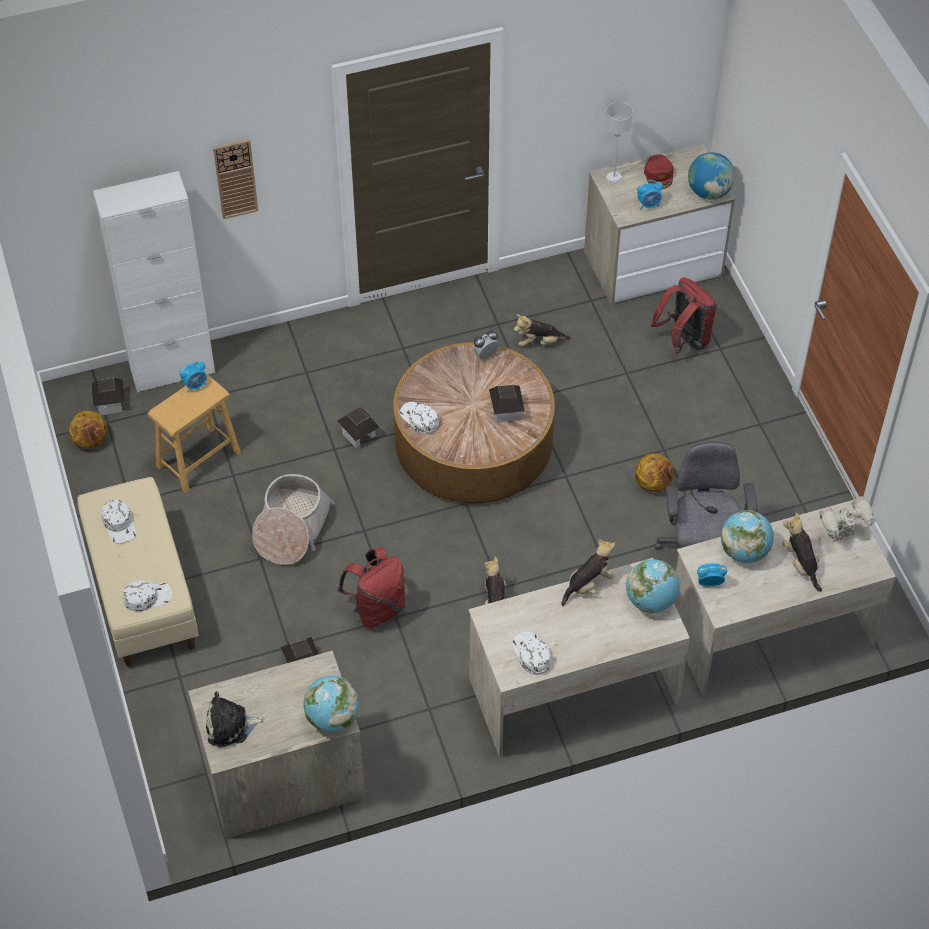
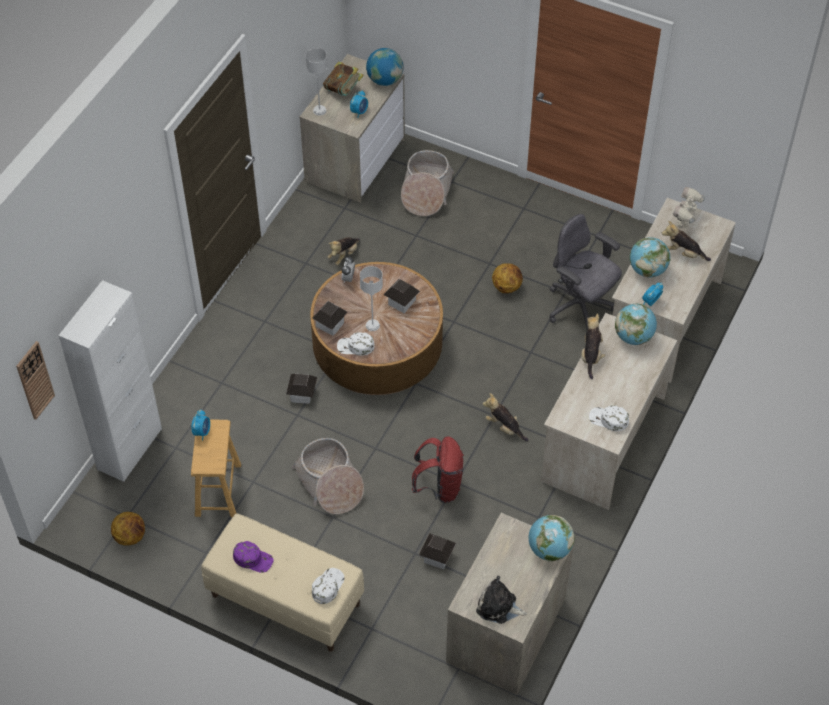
camera: 45 degrees left, 0 degrees up
toy house [91,378,125,415] -> toy house moved to [312,301,348,336]
white cap [101,500,136,544] -> purple cap [233,541,273,573]
plush toy [206,691,265,747] -> plush toy turned 75 degrees clockwise [476,576,527,624]
wall clock [213,139,258,219] -> wall clock moved to [16,341,55,420]
red cap [644,154,674,189] -> book [323,61,364,96]
red backpack [651,278,717,353] -> basket [401,150,454,216]
none -> grey table lamp [360,266,383,331]

